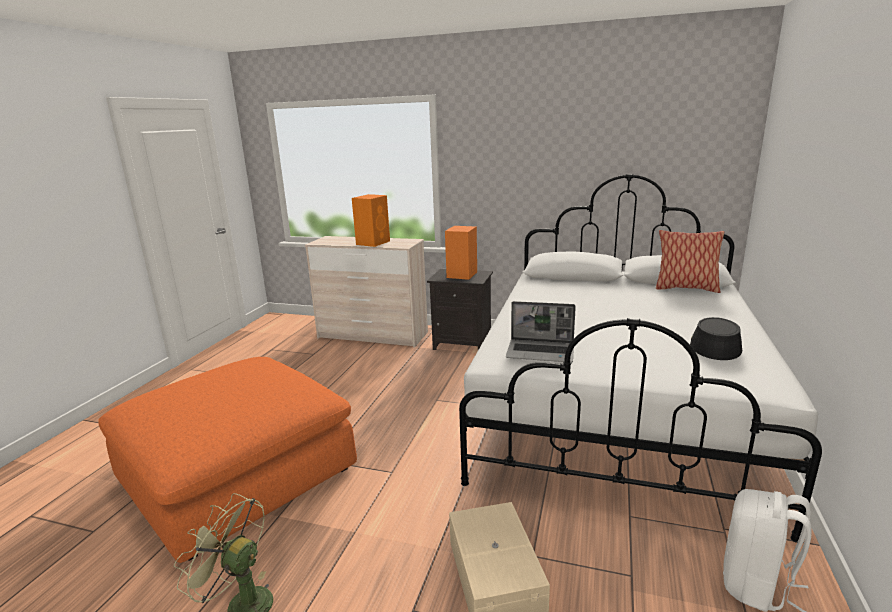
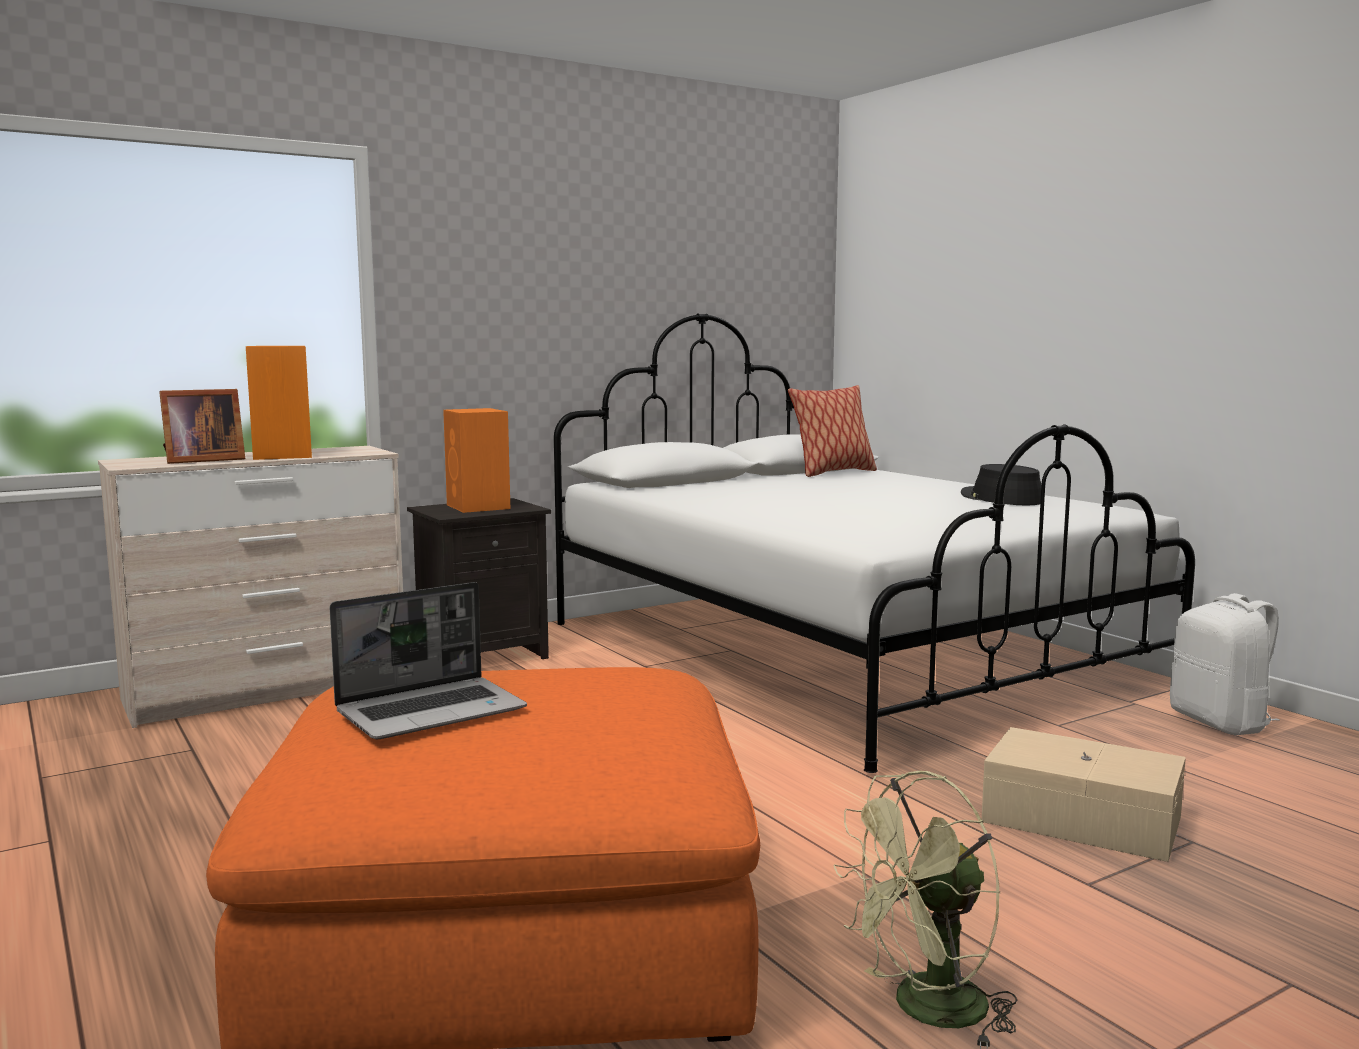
camera: 50 degrees left, 10 degrees down
laptop [506,301,576,363] -> laptop moved to [330,582,527,739]
none -> picture frame [159,389,245,464]

